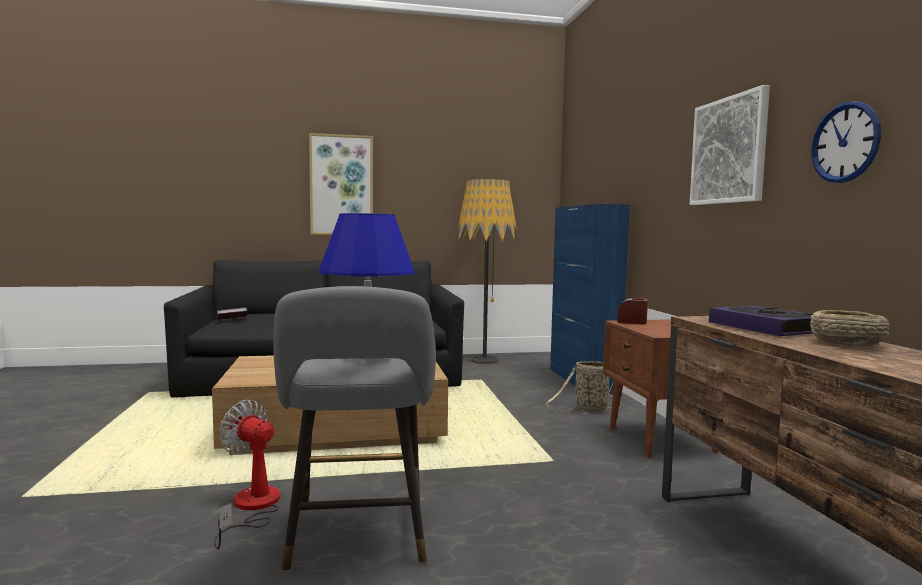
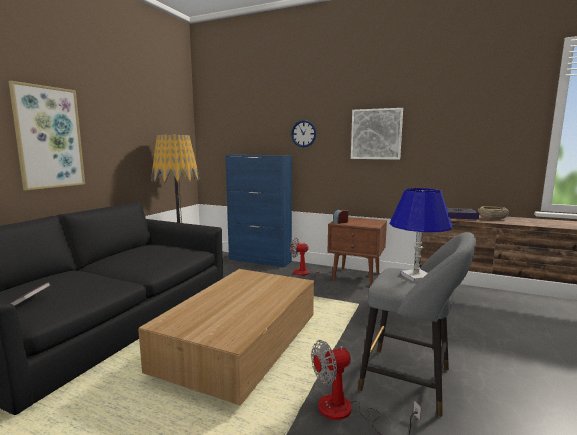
camera: 55 degrees left, 5 degrees up
basket [546,361,622,413] -> fan [290,237,320,284]
wall clock [811,101,881,183] -> wall clock moved to [291,120,316,147]

